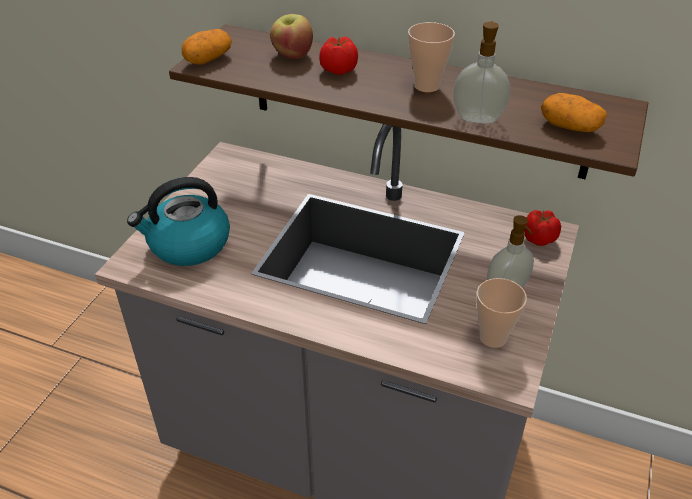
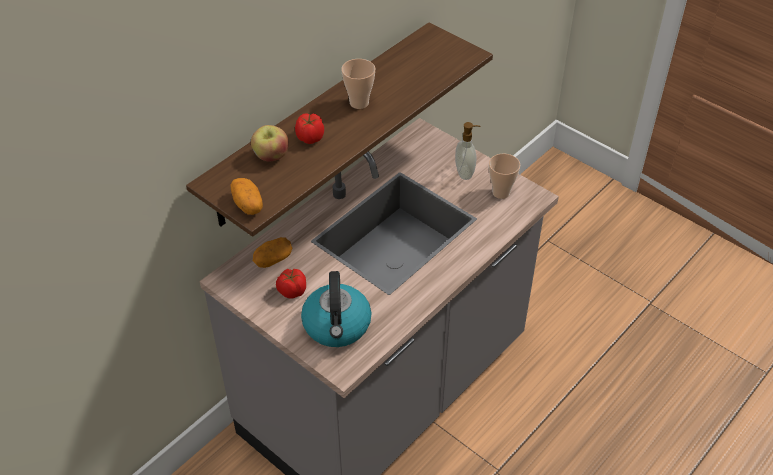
camera: 70 degrees left, 5 degrees up
soap dispenser [453,21,510,124] -> none
tomato [524,210,561,246] -> tomato moved to [276,269,306,299]
potato [541,93,607,132] -> potato moved to [253,237,292,268]

